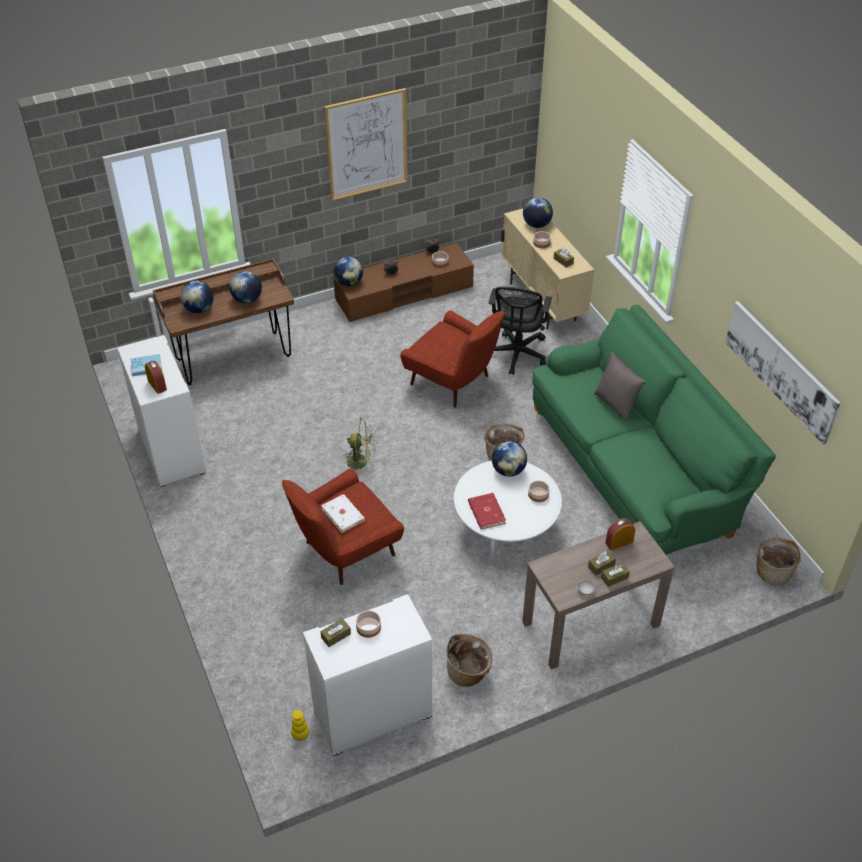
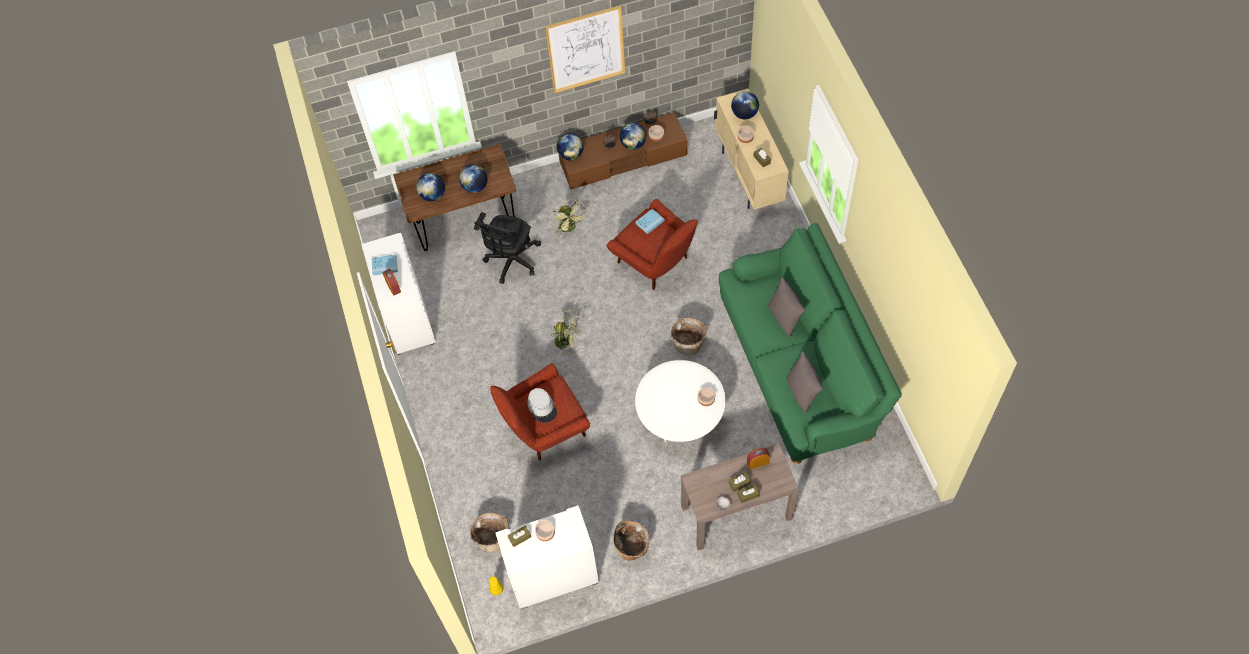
camera: 10 degrees right, 15 degrees up
white book [321,494,365,533] -> grey hat [527,388,557,423]
red book [468,493,506,530] -> none
black office chair [489,287,552,375] -> black office chair moved to [474,212,541,284]
globe [492,441,527,477] -> globe moved to [619,123,646,150]
picture [725,301,840,445] -> none
basket [757,538,801,586] -> basket moved to [470,513,508,553]
none -> green fan [551,200,587,237]
none -> blue book [635,208,665,234]
none -> grey pillow [786,351,823,414]

